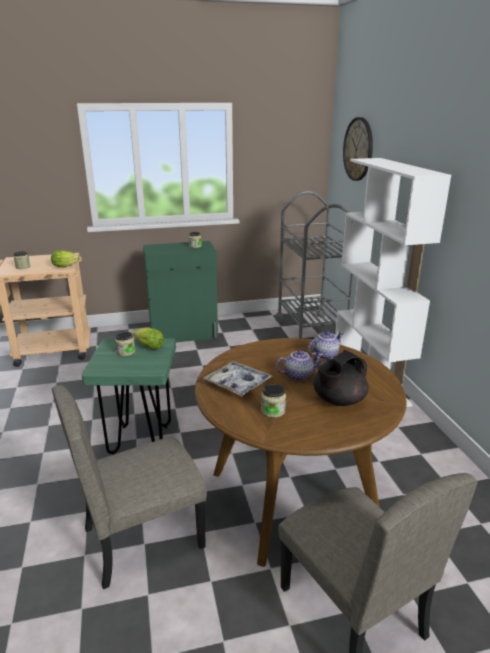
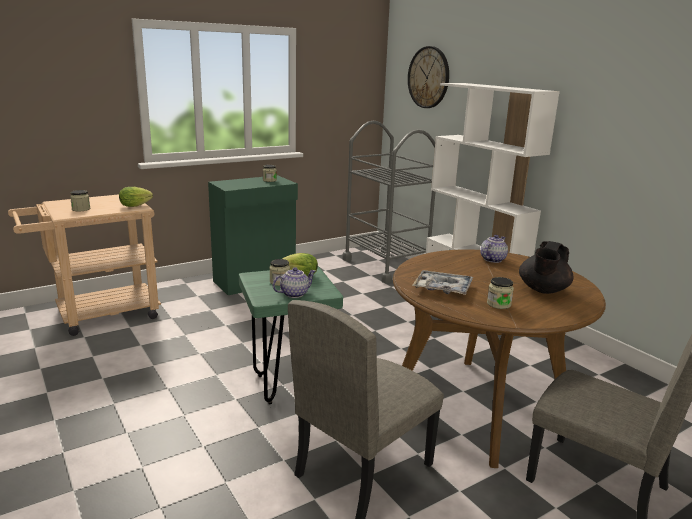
camera: 20 degrees left, 5 degrees down
teapot [276,350,323,381] -> teapot moved to [273,267,315,298]

